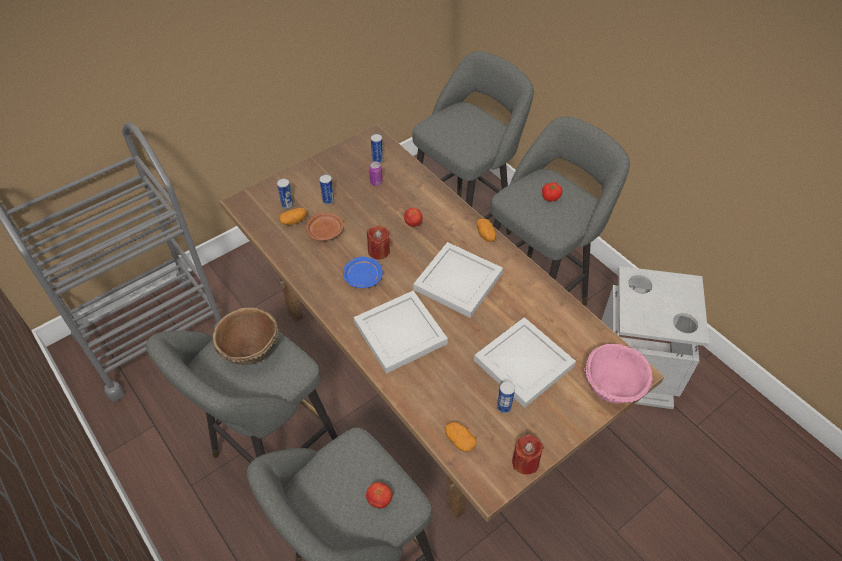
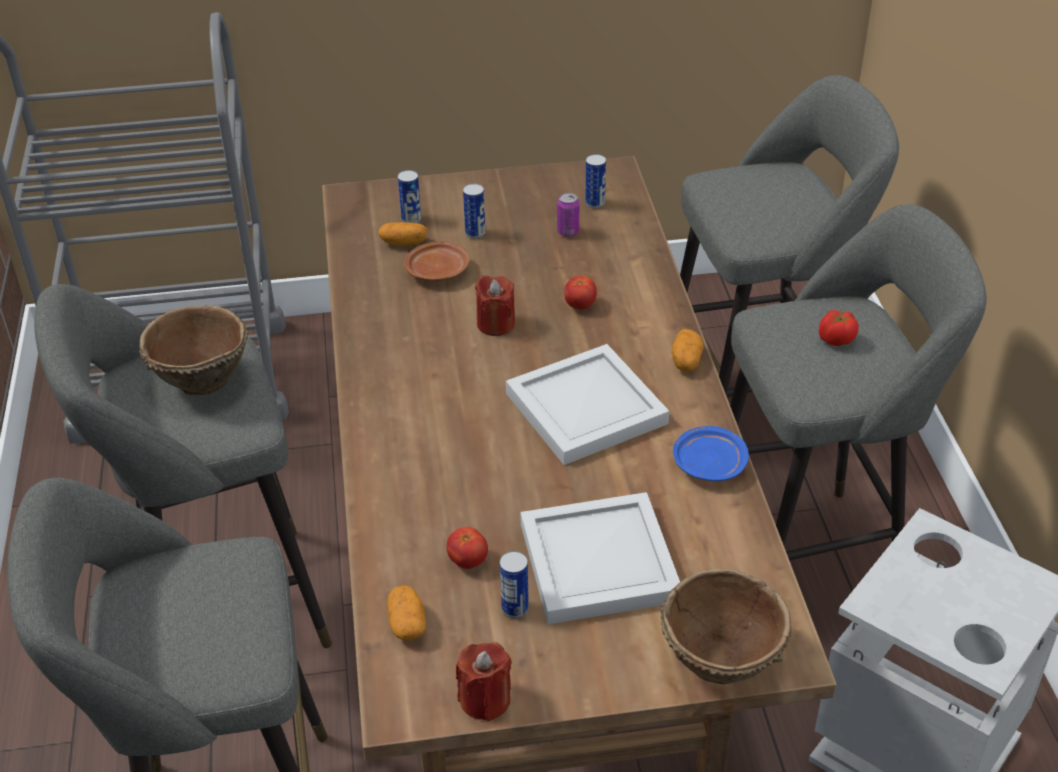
camera: 30 degrees right, 10 degrees down
blue plate [343,257,383,288] -> blue plate moved to [673,426,749,481]
white tray [354,291,448,374] -> none
tomato [366,482,393,509] -> tomato moved to [447,527,488,569]
pink bowl [584,344,653,403] -> brown bowl [661,568,791,684]

